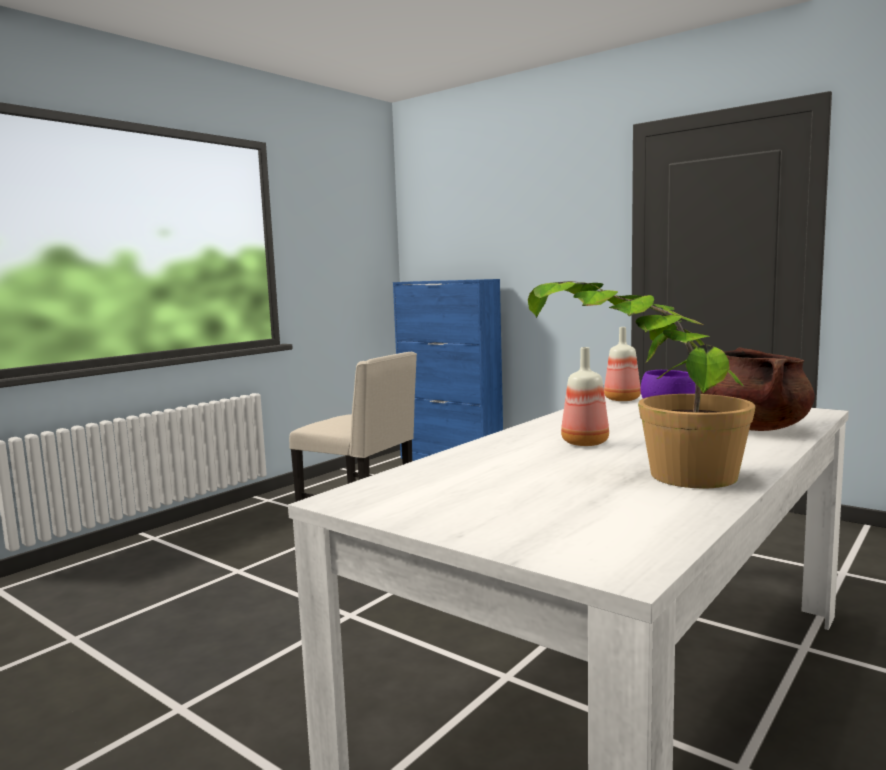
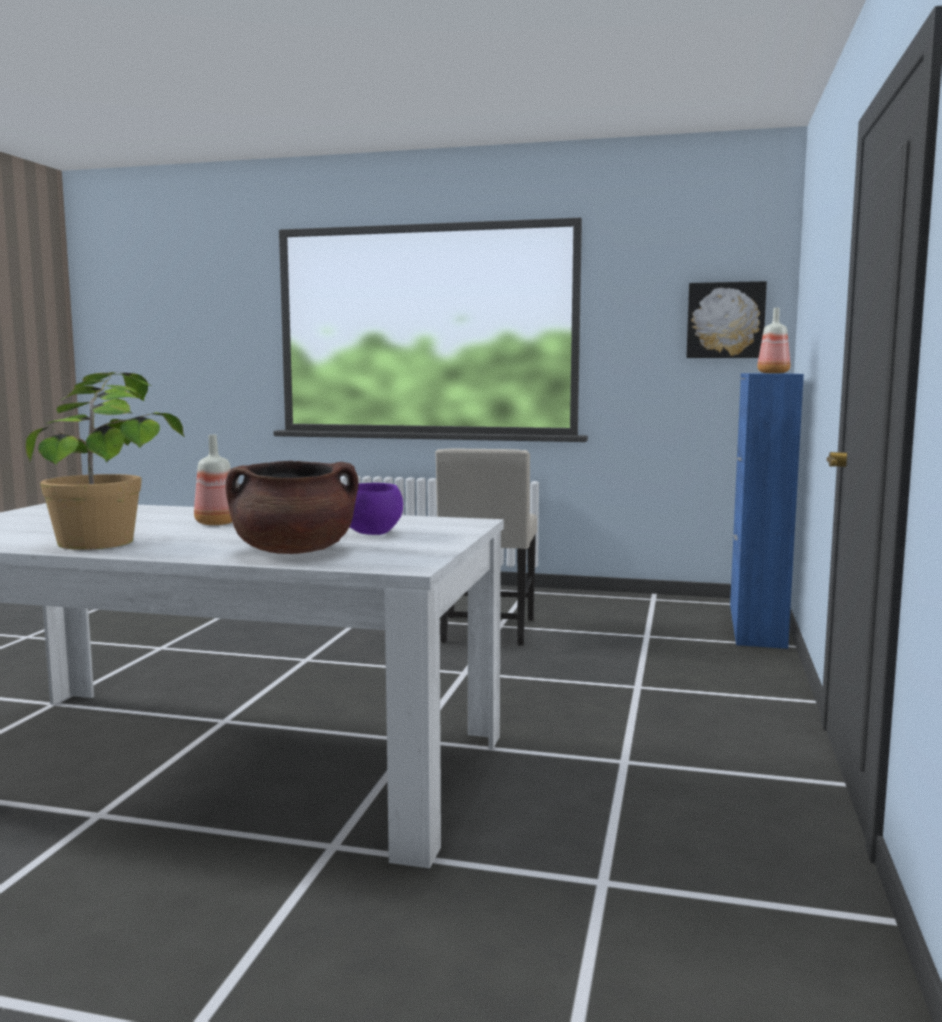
camera: 65 degrees right, 0 degrees up
bottle [604,327,641,401] -> bottle moved to [757,308,790,373]
none -> picture [686,281,767,358]

